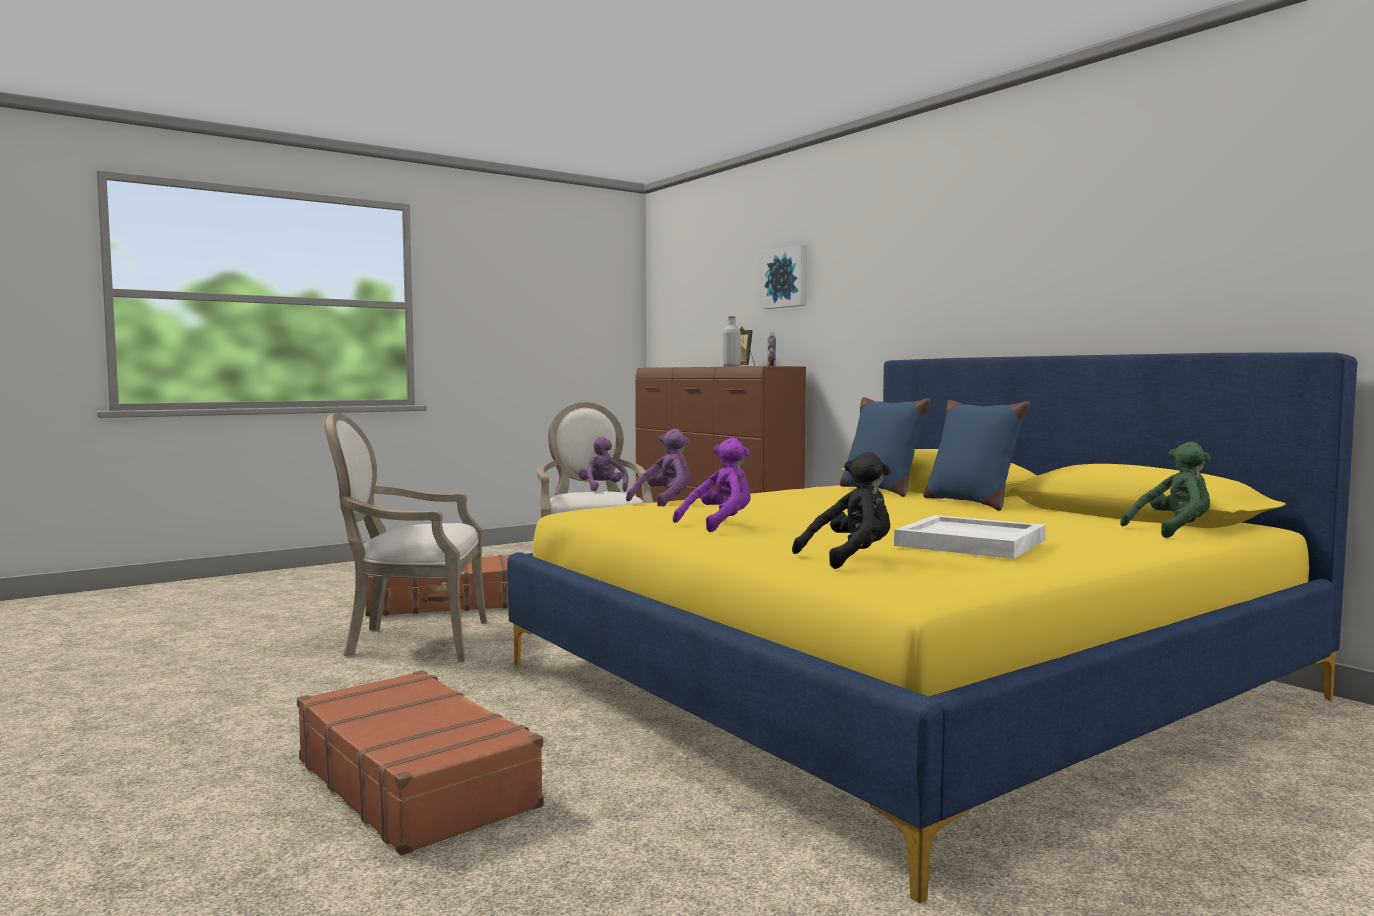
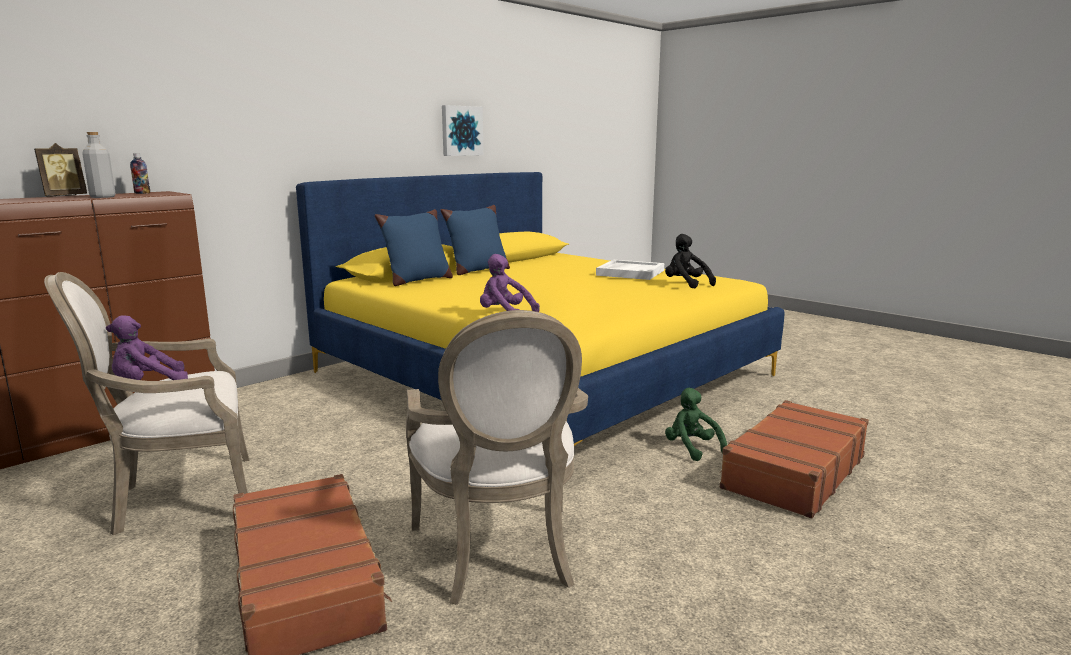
camera: 100 degrees left, 10 degrees up
purple plush toy [673,438,751,532] -> none
picture [762,245,807,309] -> picture moved to [442,105,484,156]
green plush toy [1120,442,1211,538] -> green plush toy moved to [665,388,727,461]

